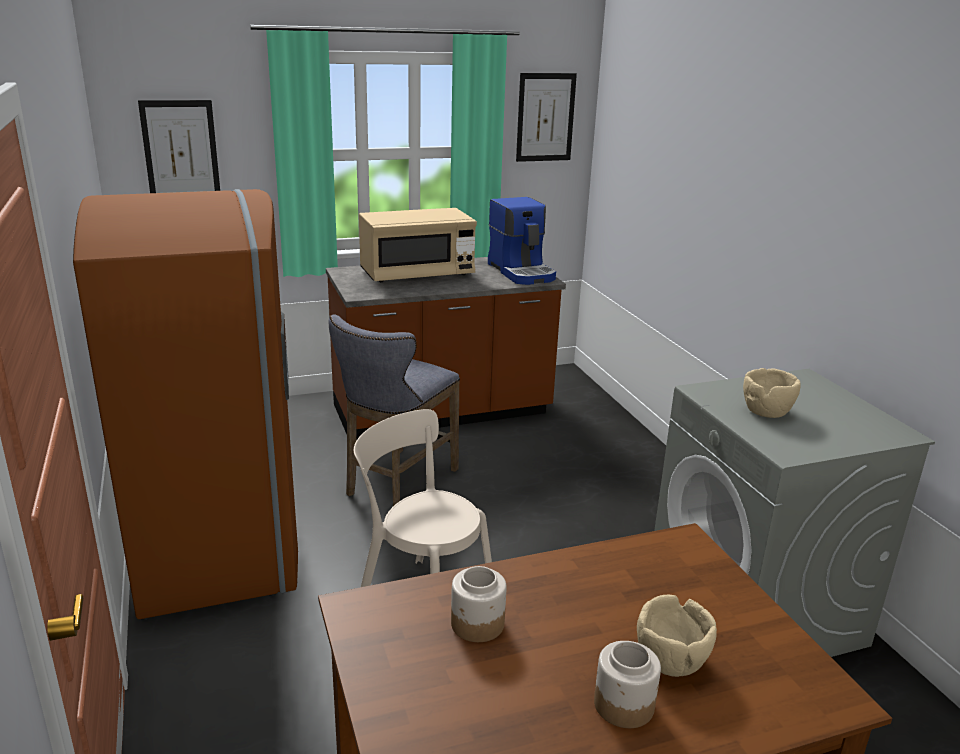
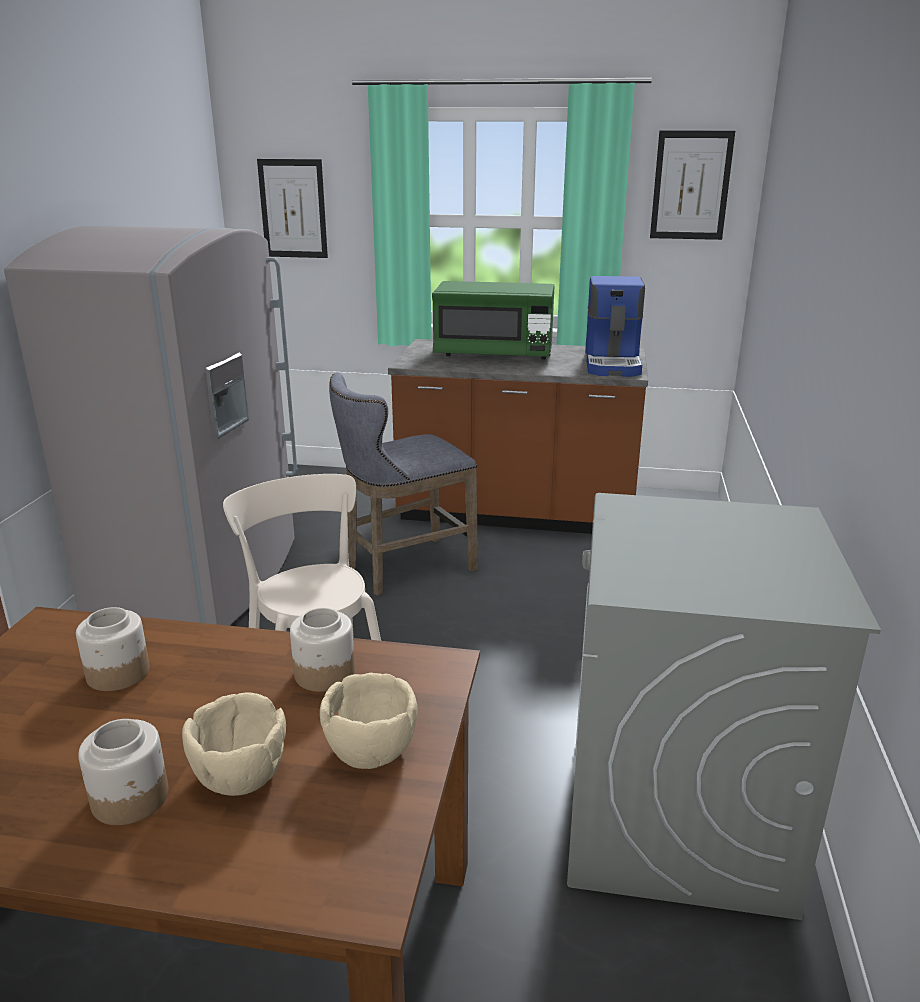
camera: 30 degrees right, 0 degrees up
brown fridge [73,189,298,620] -> grey fridge [4,226,297,626]
beige microwave [359,208,477,282] -> green microwave [432,281,554,360]
beige bowl [743,368,801,418] -> beige bowl moved to [320,673,418,769]
none -> jar [290,608,355,692]

